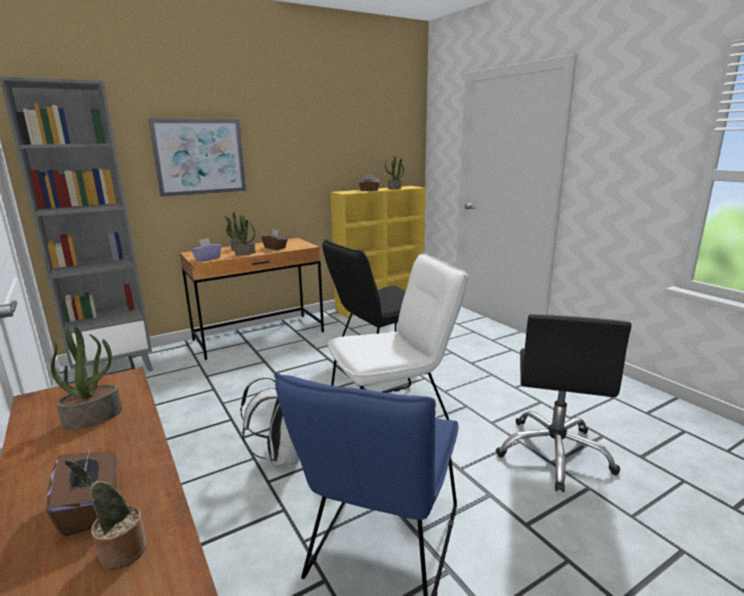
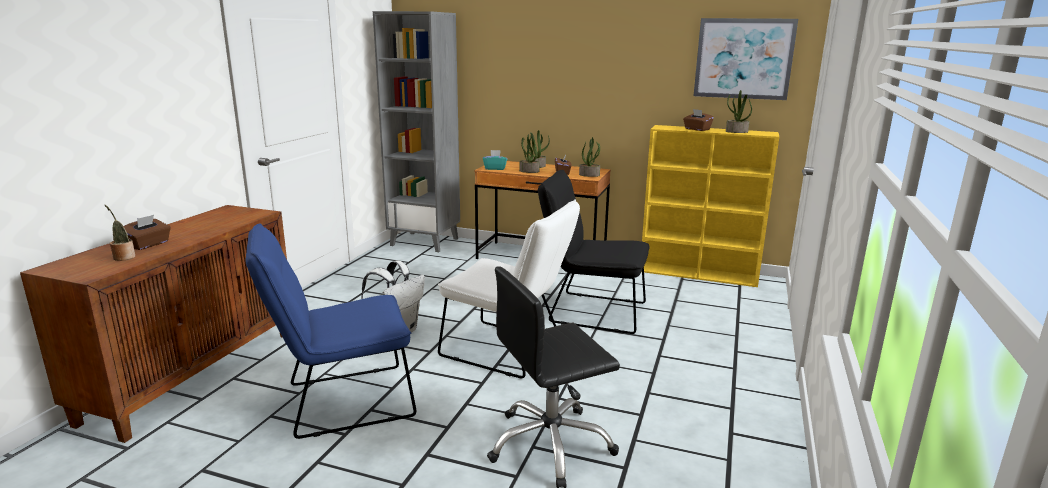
camera: 50 degrees right, 0 degrees up
potted plant [51,327,122,430] -> potted plant moved to [579,137,600,177]
picture [148,118,246,197] -> picture moved to [694,18,798,100]
purple tissue box [191,238,221,261] -> turquoise tissue box [483,150,507,170]

